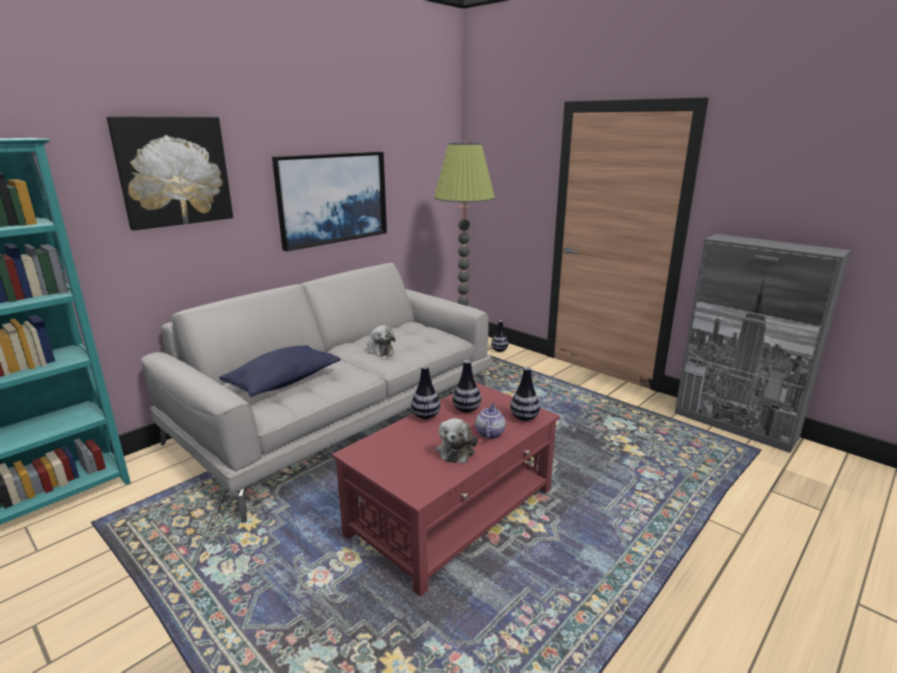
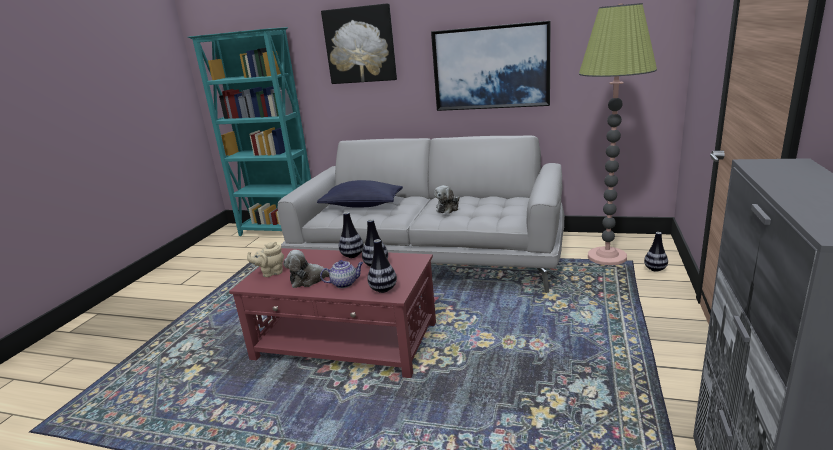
camera: 65 degrees right, 0 degrees up
none -> beige teapot [247,242,284,277]

